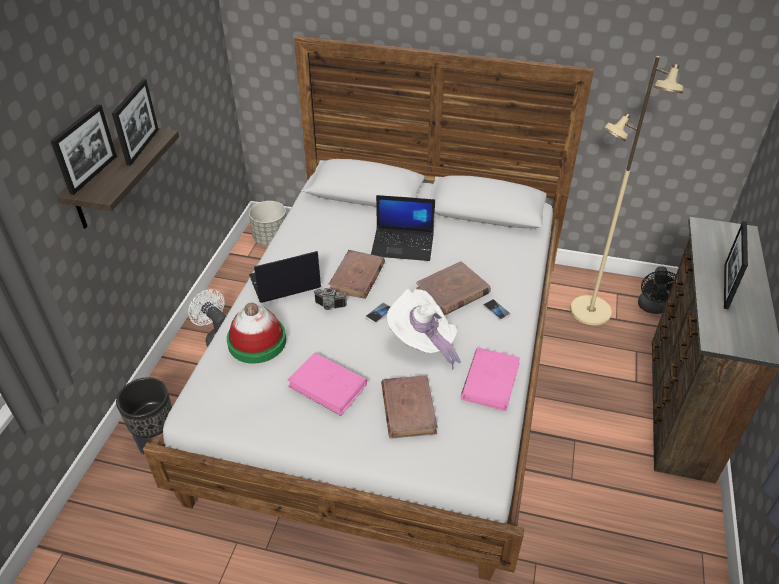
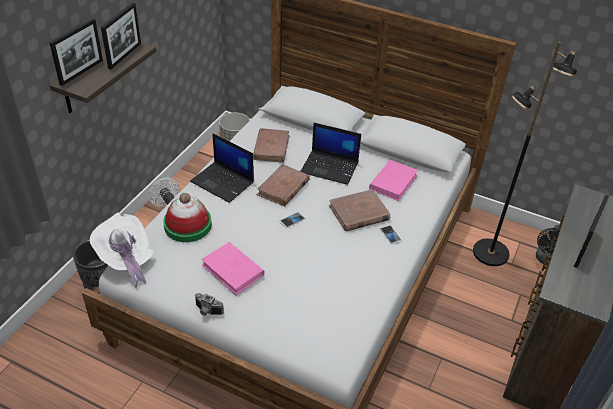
camera: 10 degrees right, 0 degrees up
laptop [249,251,321,303] -> laptop turned 135 degrees counterclockwise [190,133,254,203]
camera [314,288,347,310] -> camera moved to [195,293,224,316]
brown book [381,375,438,439] -> brown book moved to [253,128,290,163]
white hat [387,289,461,369] -> white hat moved to [89,212,154,288]
pink book [461,348,520,411] -> pink book moved to [369,160,418,201]
beige floor lamp [570,56,683,325] -> black floor lamp [473,42,577,266]

